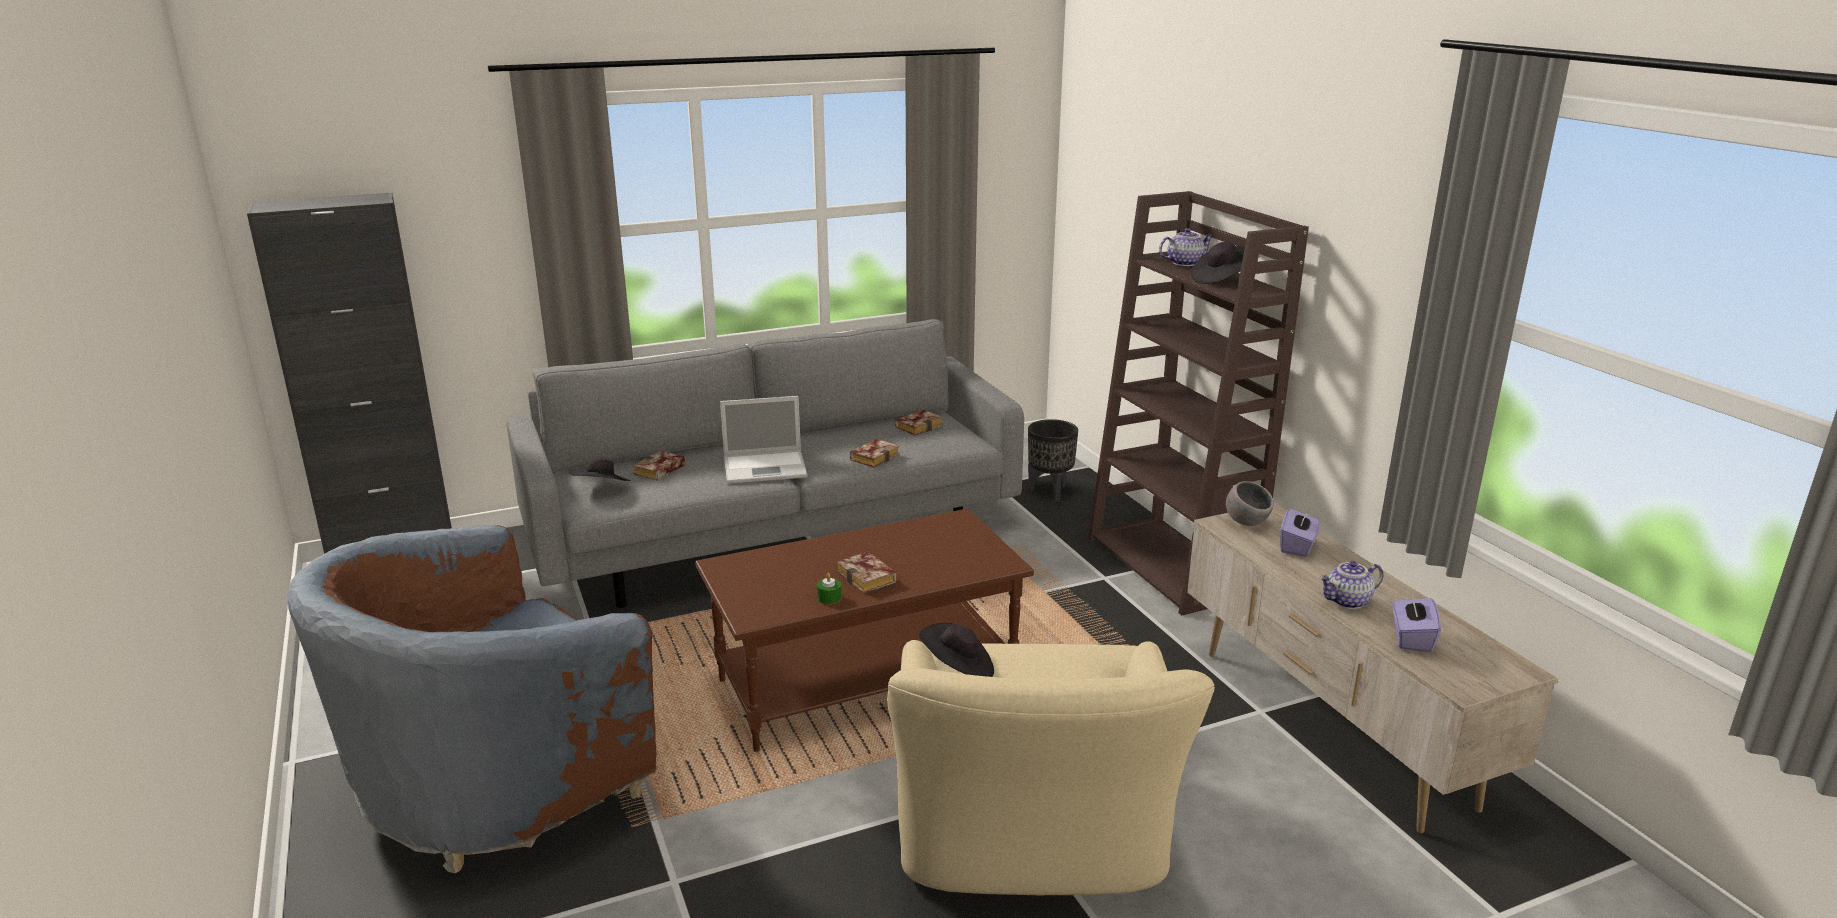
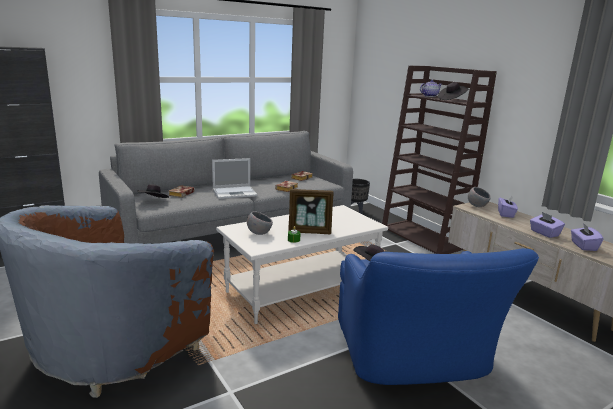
camera: 10 degrees left, 5 degrees down
brown coffee table [695,509,1034,752] -> white coffee table [216,205,388,324]
book [836,552,896,593] -> picture frame [288,189,334,235]
beige armchair [887,640,1215,895] -> blue armchair [338,248,539,385]
teapot [1319,561,1384,609] -> purple tissue box [530,212,565,238]
none -> grey bowl [247,211,273,235]

